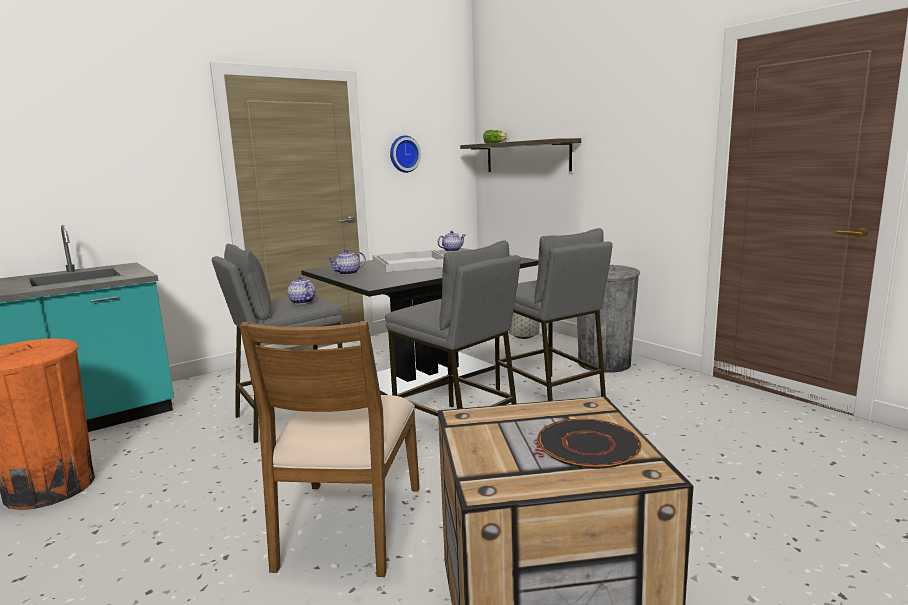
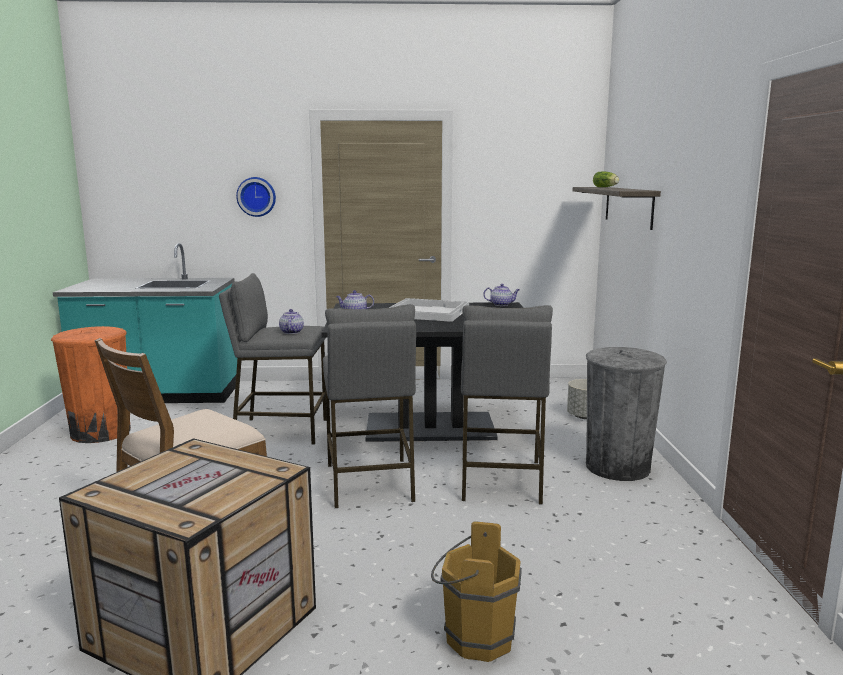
camera: 35 degrees right, 0 degrees up
wall clock [390,136,421,173] -> wall clock moved to [236,177,276,217]
black plate [537,418,642,469] -> none
none -> brown bucket [431,521,522,662]

